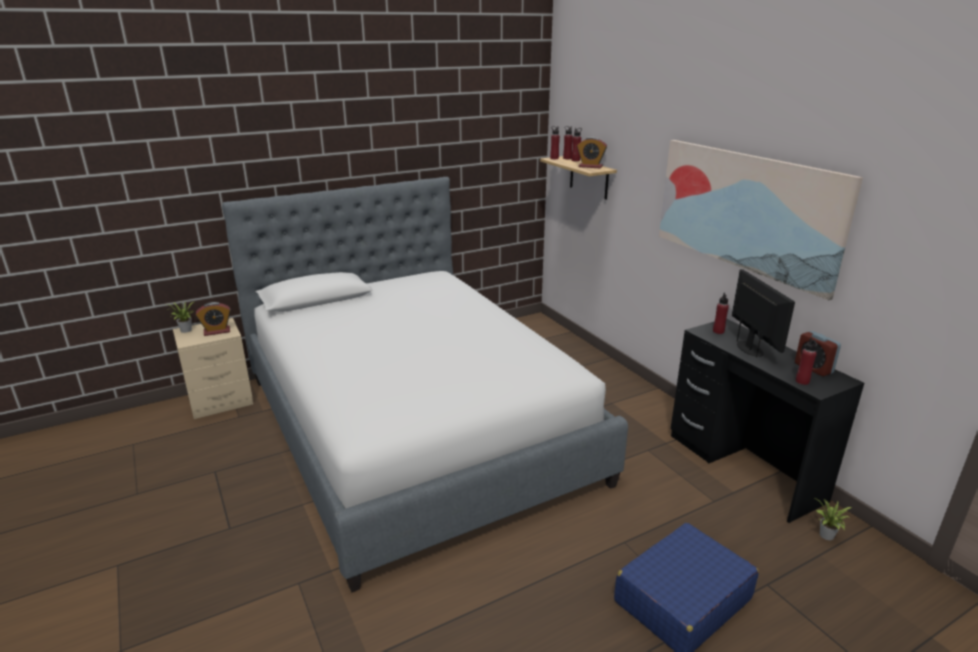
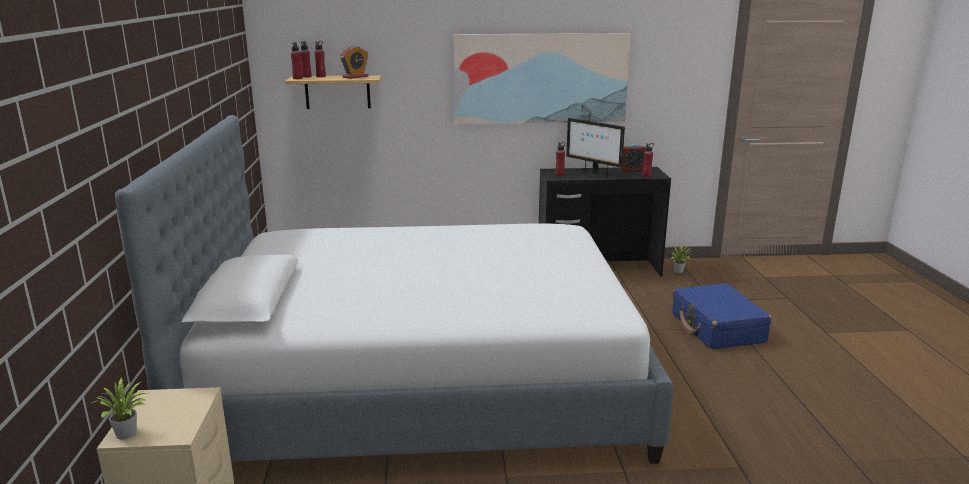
camera: 65 degrees left, 5 degrees down
alarm clock [196,302,231,336] -> none
monitor [732,269,795,358] -> monitor turned 150 degrees counterclockwise [566,118,625,177]

